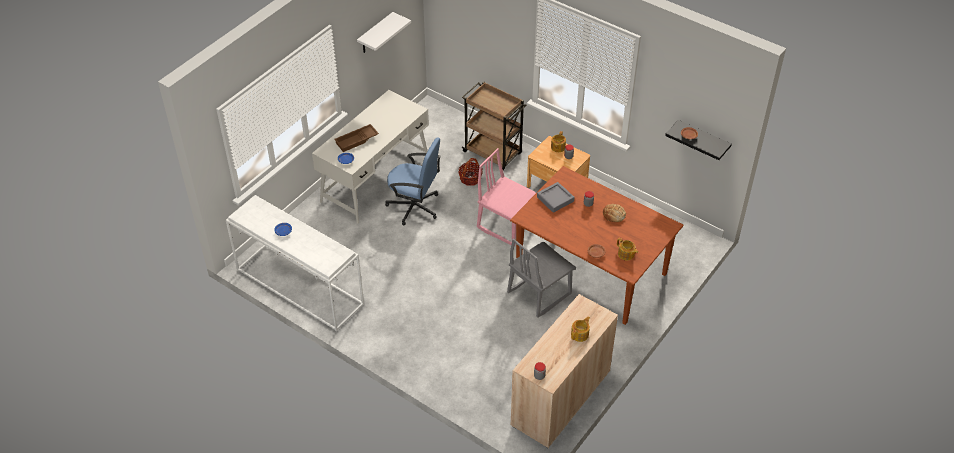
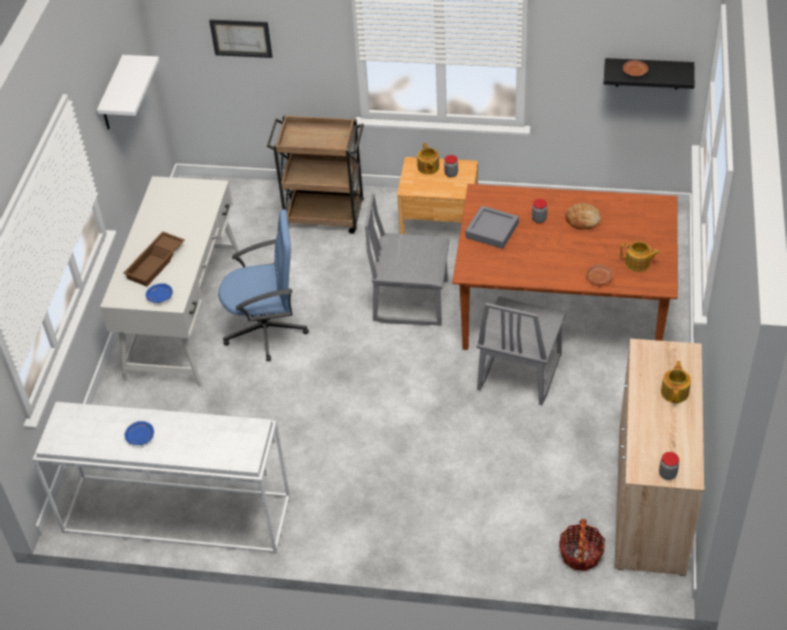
camera: 25 degrees left, 0 degrees up
basket [458,158,483,186] -> basket moved to [559,519,605,571]
pink chair [477,148,536,246] -> grey chair [365,193,450,326]
none -> picture [209,19,272,58]

